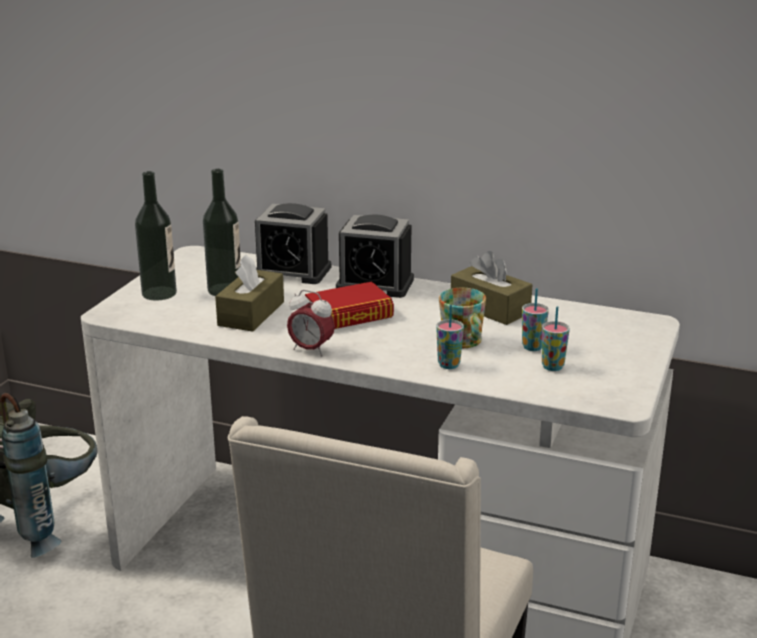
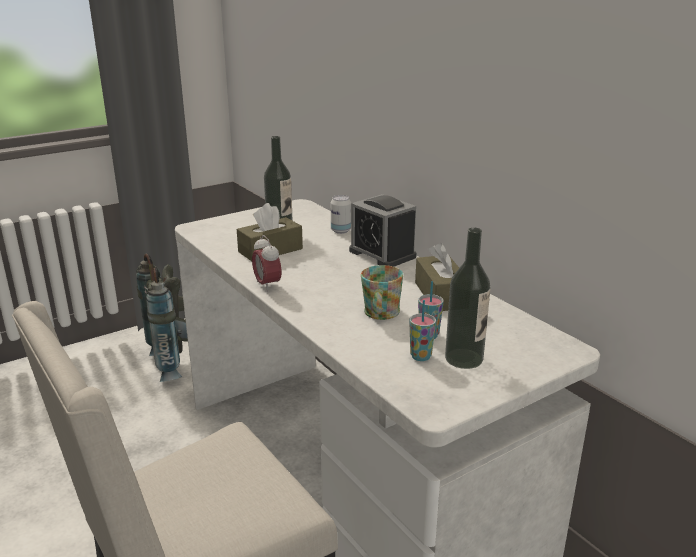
camera: 35 degrees right, 0 degrees up
bottle [135,171,177,300] -> bottle moved to [445,228,491,369]
alarm clock [255,203,331,284] -> can [331,195,351,234]
book [305,282,394,329] -> none
cup [436,305,464,369] -> none

